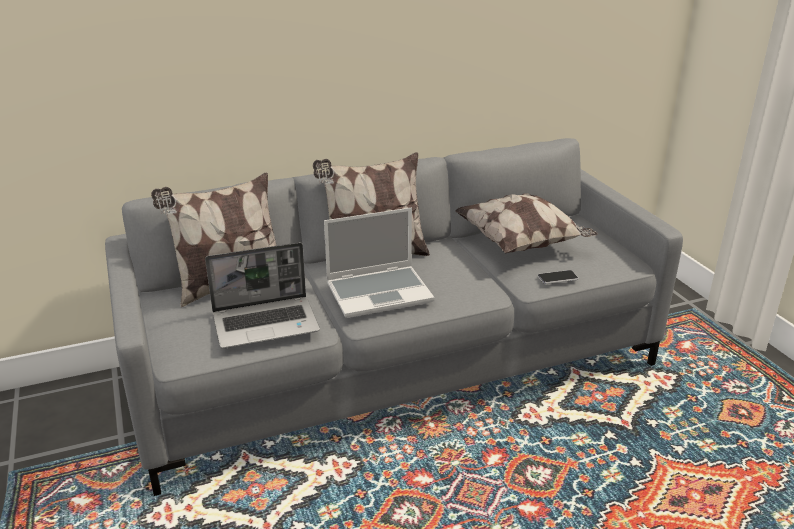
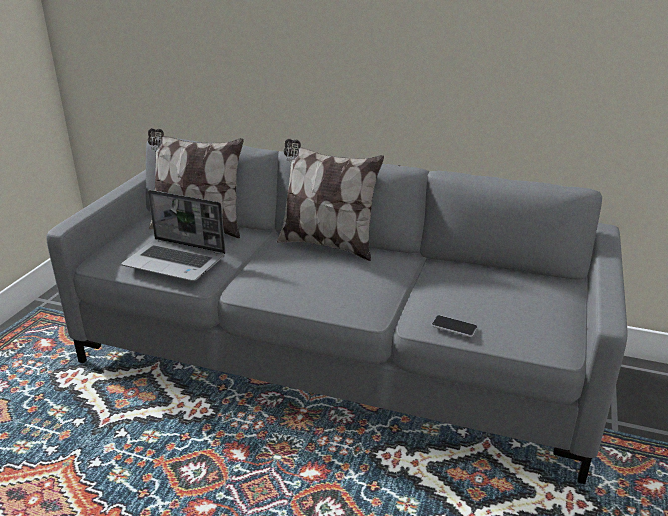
camera: 40 degrees right, 0 degrees up
laptop [324,208,435,318] -> none
pillow [455,193,598,253] -> none

